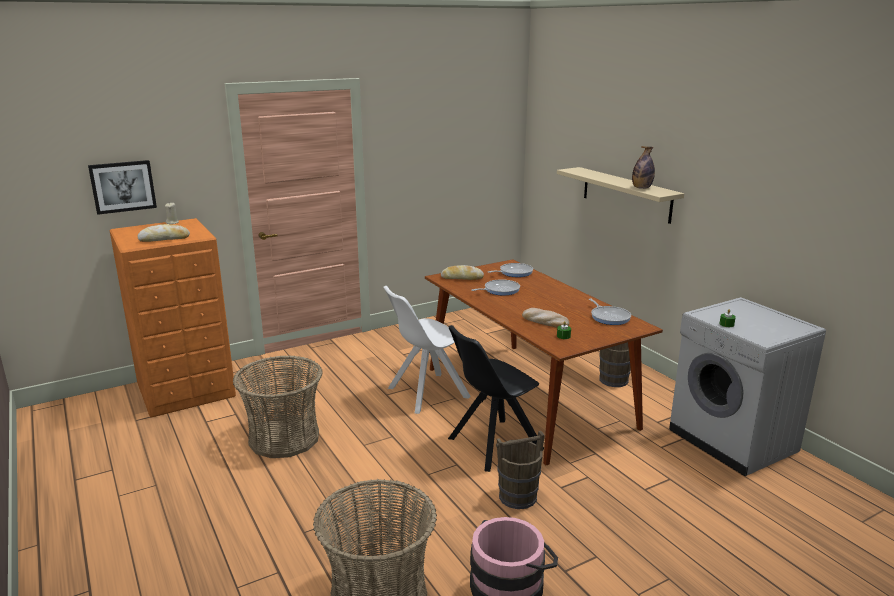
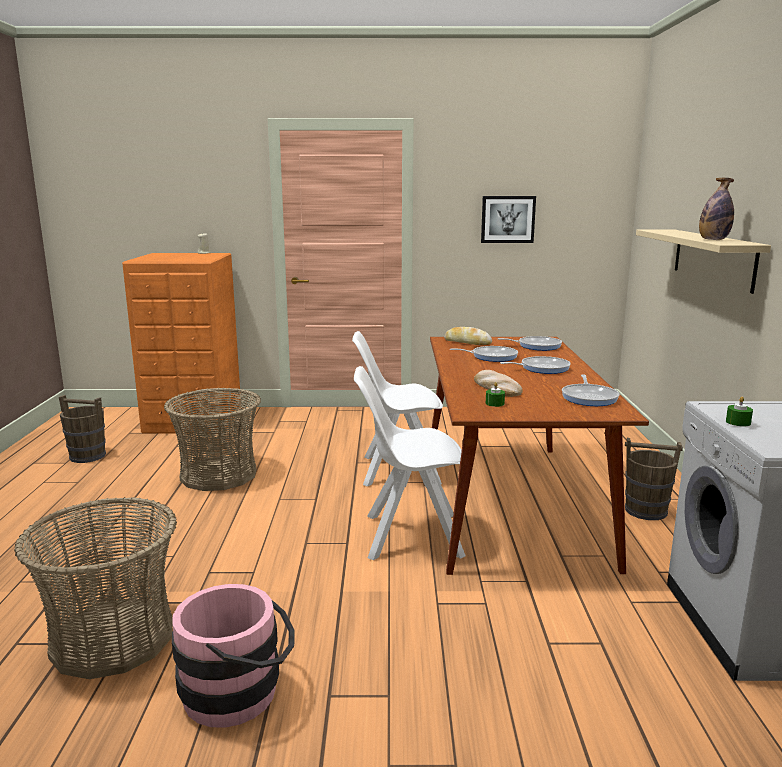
camera: 30 degrees right, 5 degrees down
picture [88,160,157,215] -> picture moved to [481,196,536,243]
bread [138,224,190,242] -> none
black chair [448,325,544,472] -> white chair [354,366,465,560]
brown bucket [496,431,545,509] -> brown bucket moved to [59,395,106,463]
none -> frying pan [500,356,571,374]

